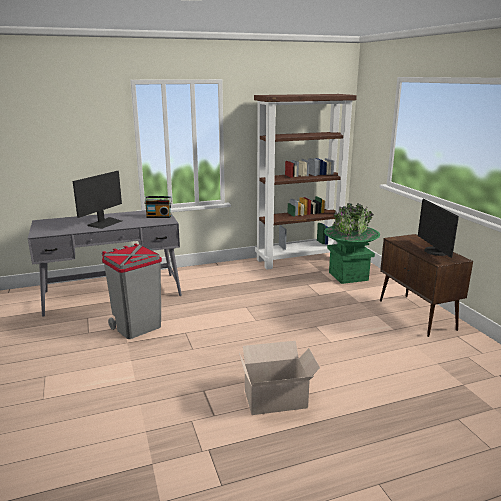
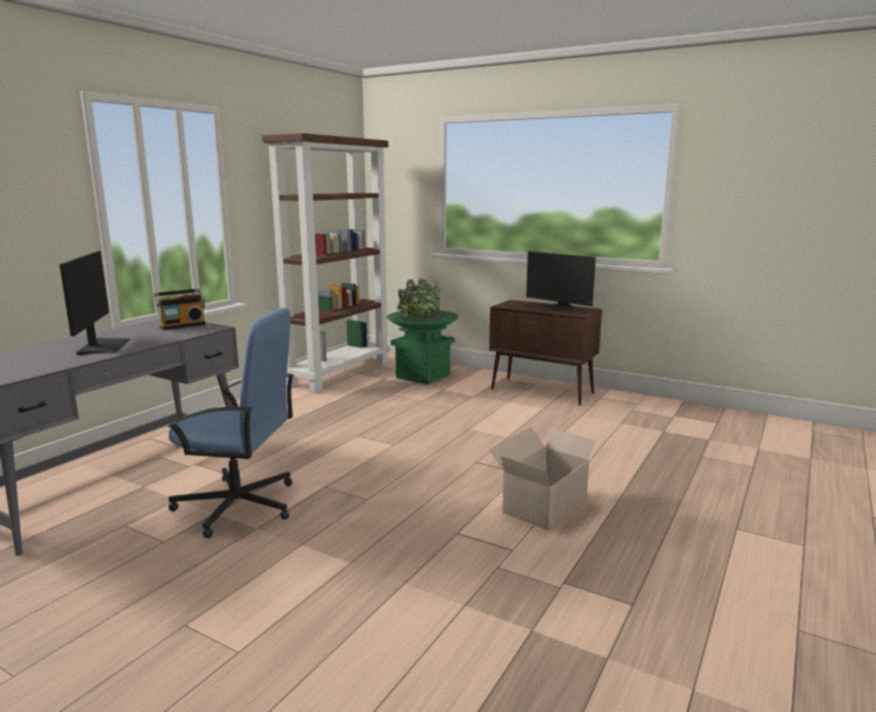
camera: 40 degrees left, 5 degrees down
grey trash can [101,243,162,339] -> blue office chair [167,308,294,538]

